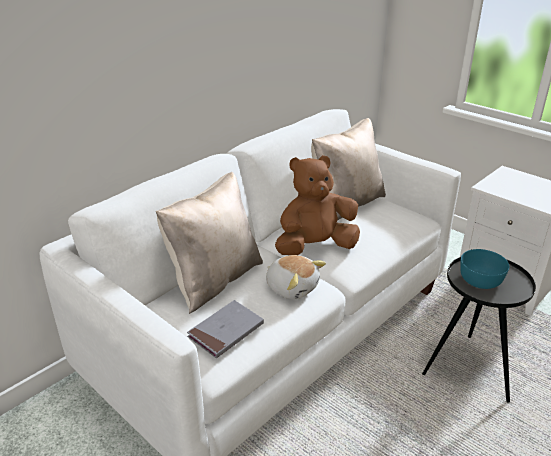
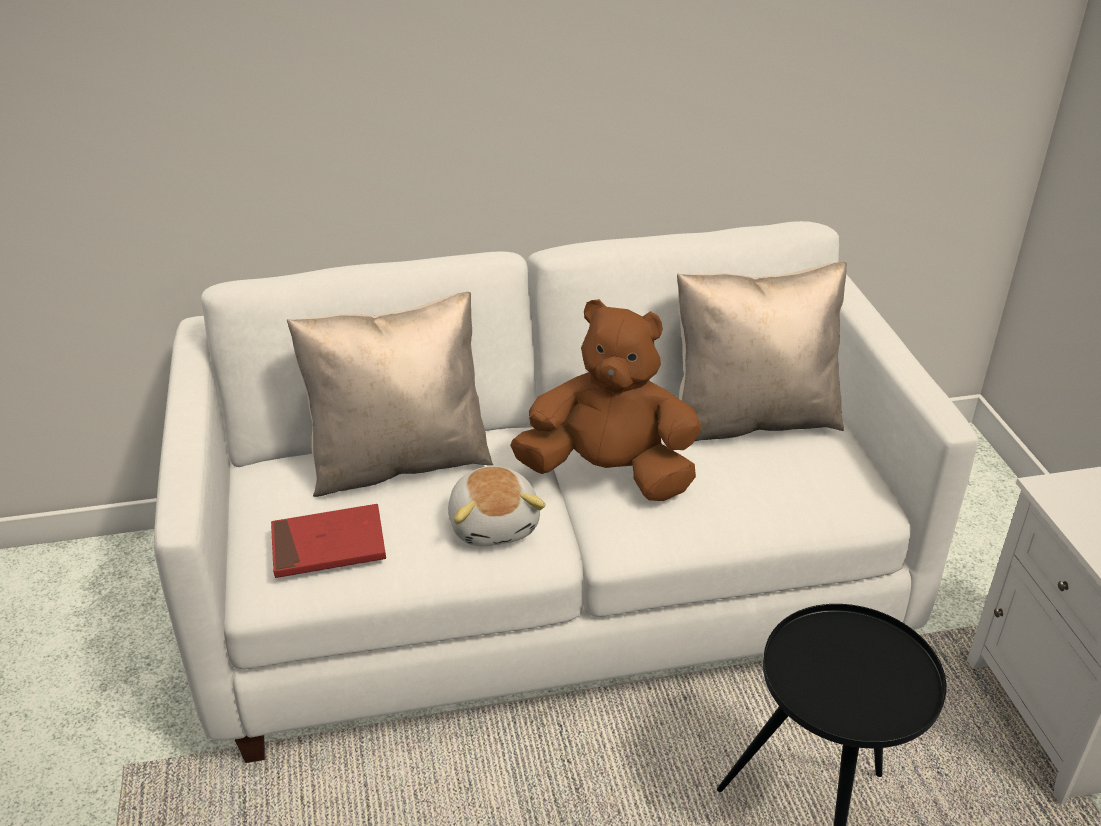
camera: 35 degrees right, 5 degrees up
grey book [187,300,264,358] -> red book [271,504,386,578]
turquoise bowl [460,249,509,289] -> none

